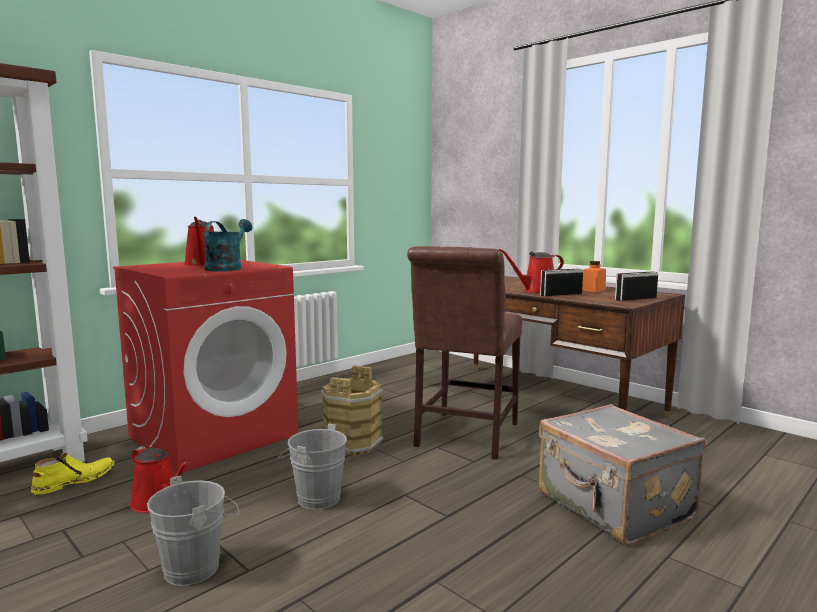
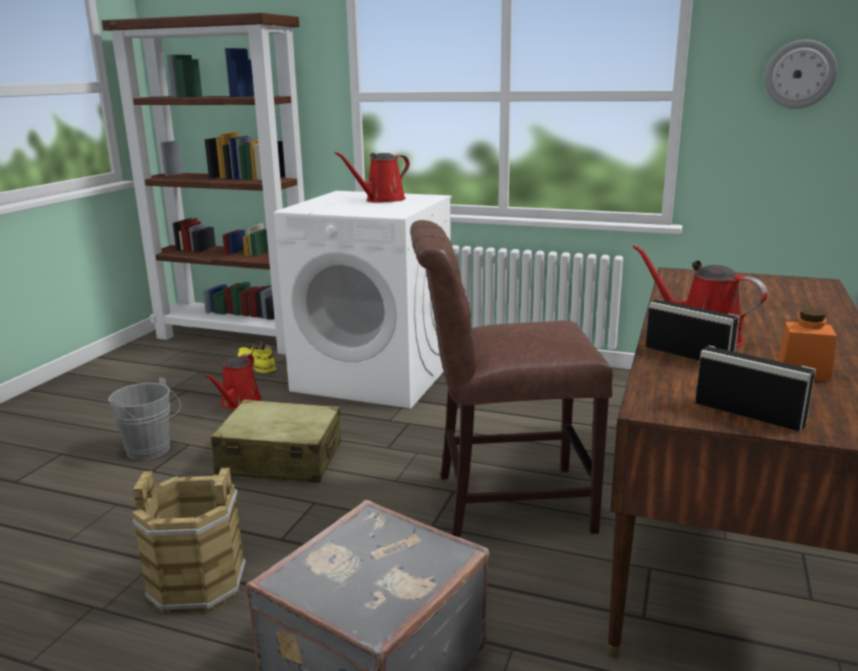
camera: 65 degrees right, 10 degrees up
yellow boot [31,453,115,495] -> yellow boot turned 150 degrees counterclockwise [237,341,276,373]
red washing machine [113,260,298,473] -> white washing machine [274,191,452,409]
turquoise watering can [204,219,252,271] -> none
grey bucket [278,424,347,510] -> beige suitcase [211,399,341,483]
brown bucket [321,365,383,456] -> brown bucket moved to [132,468,246,614]
none -> wall clock [764,39,837,109]

